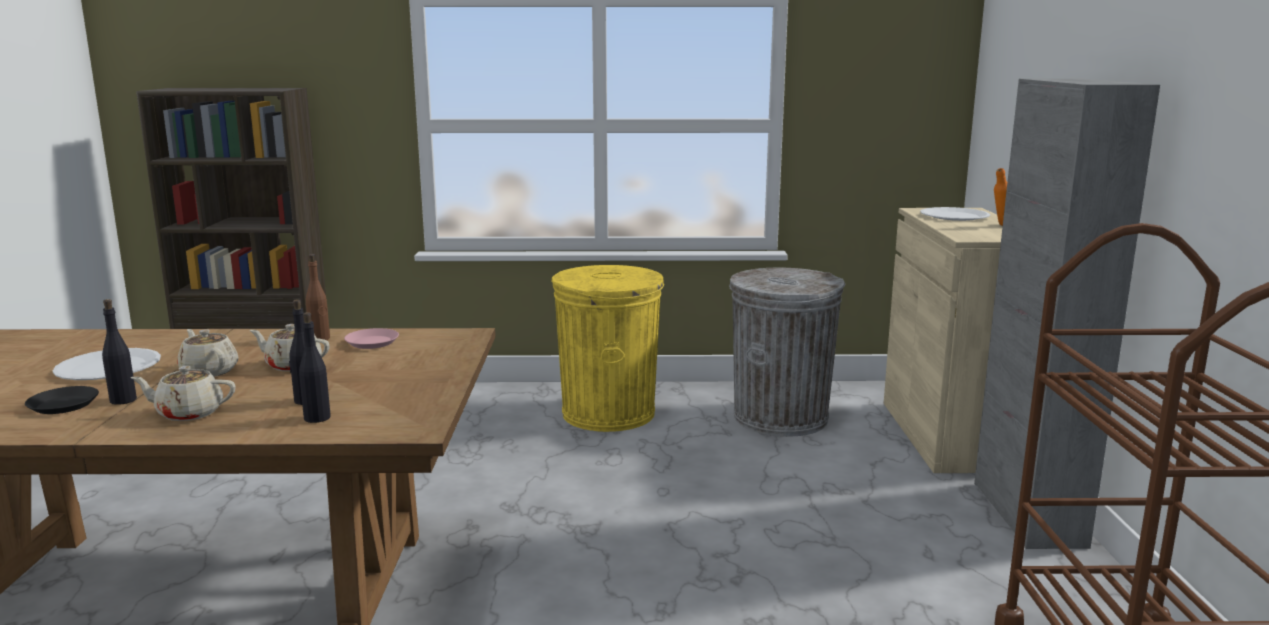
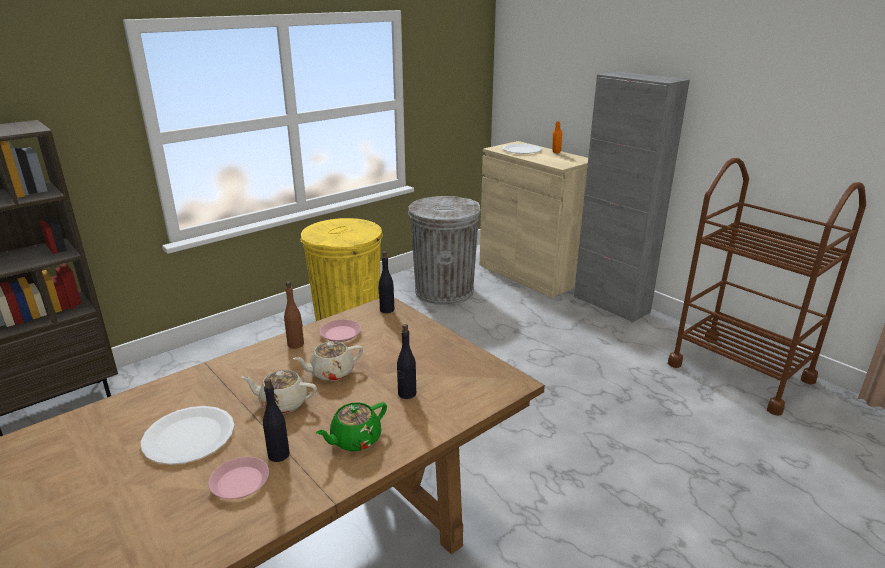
camera: 40 degrees left, 10 degrees up
black plate [25,386,99,414] -> pink plate [208,457,269,499]
beige teapot [131,366,236,421] -> green teapot [315,402,387,451]
black bottle [299,312,331,423] -> black bottle moved to [378,251,394,313]

